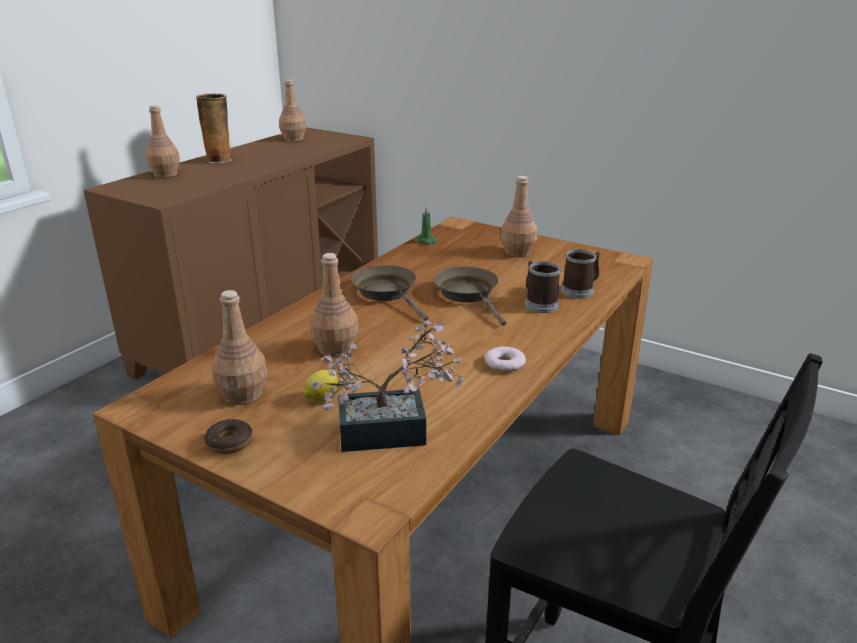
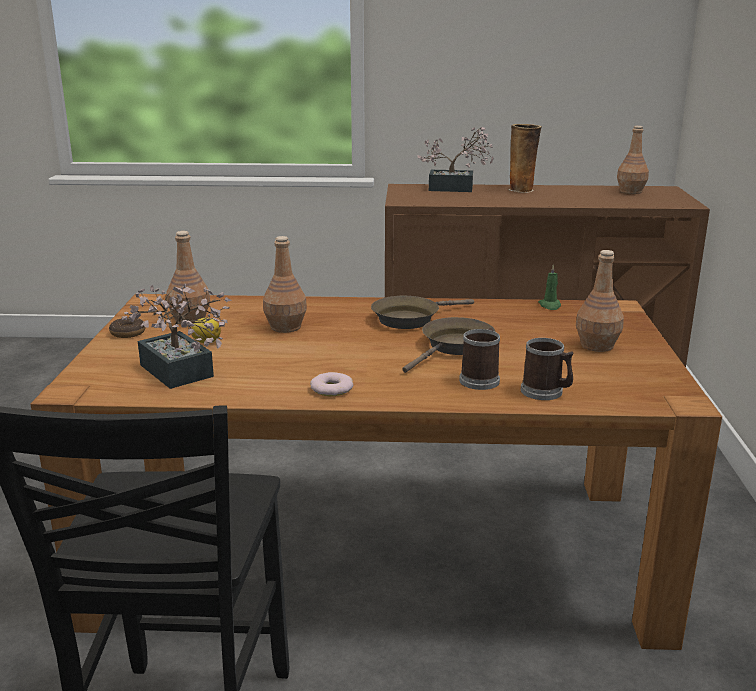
camera: 60 degrees right, 5 degrees down
brown bottle [145,105,180,178] -> potted plant [417,127,494,192]
brown frying pan [351,265,429,321] -> brown frying pan turned 150 degrees counterclockwise [371,296,474,329]

